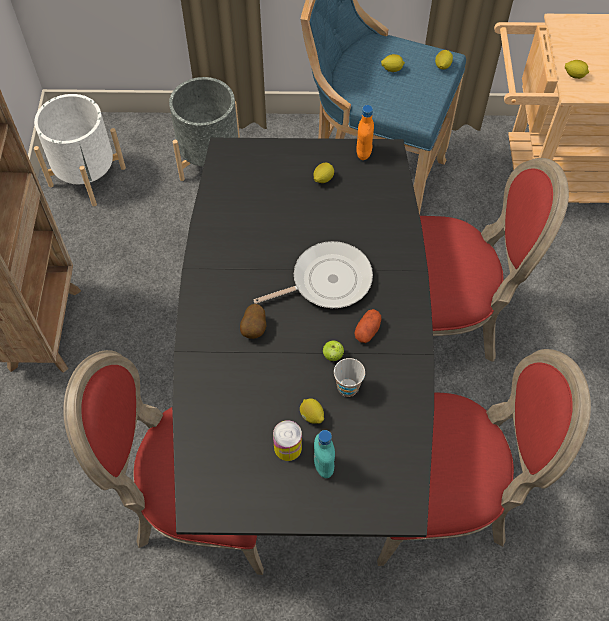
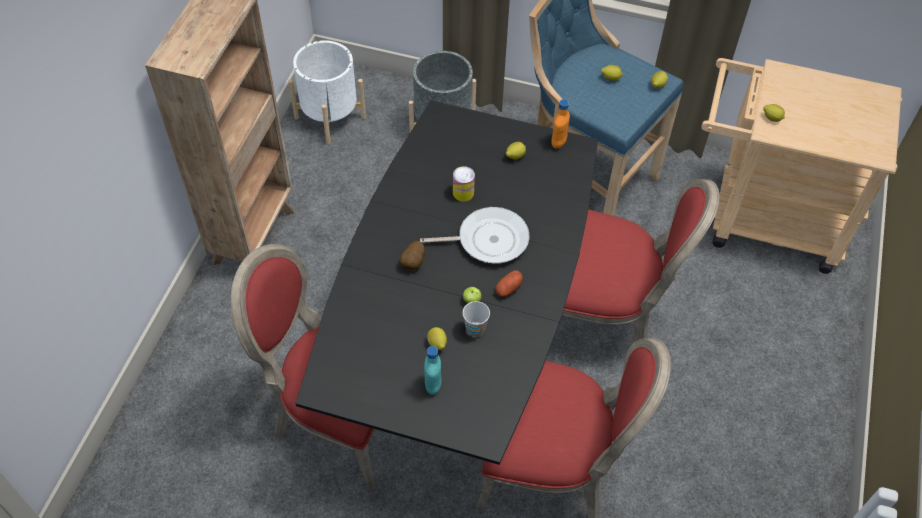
camera: 15 degrees right, 5 degrees down
can [273,420,302,461] -> can moved to [453,166,475,202]

